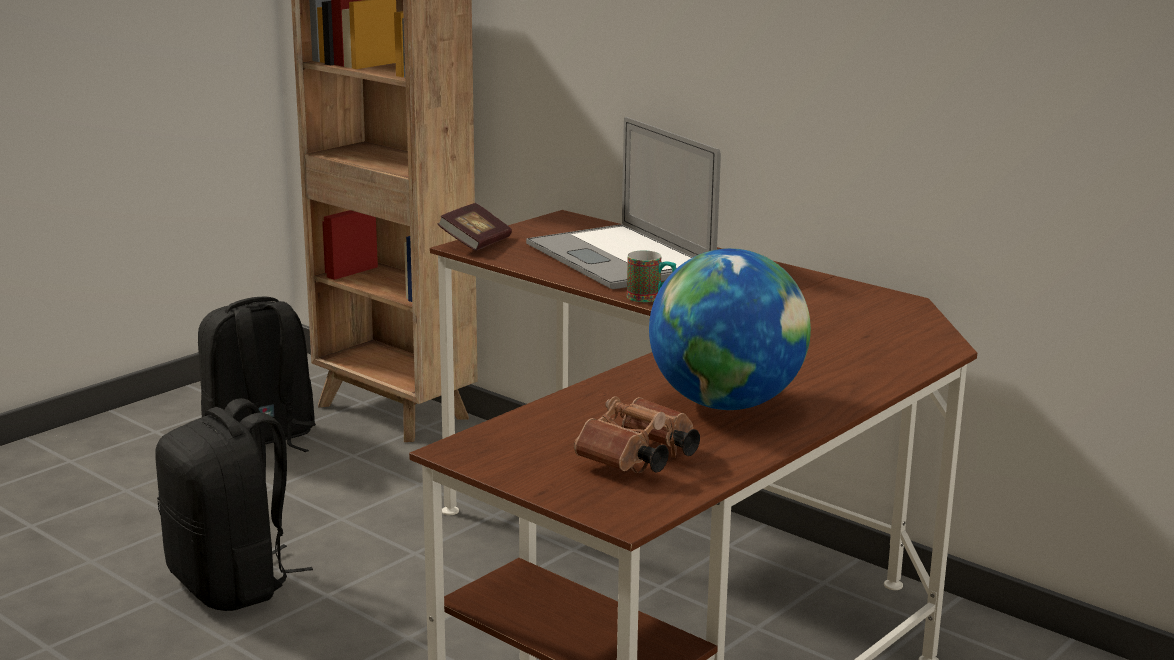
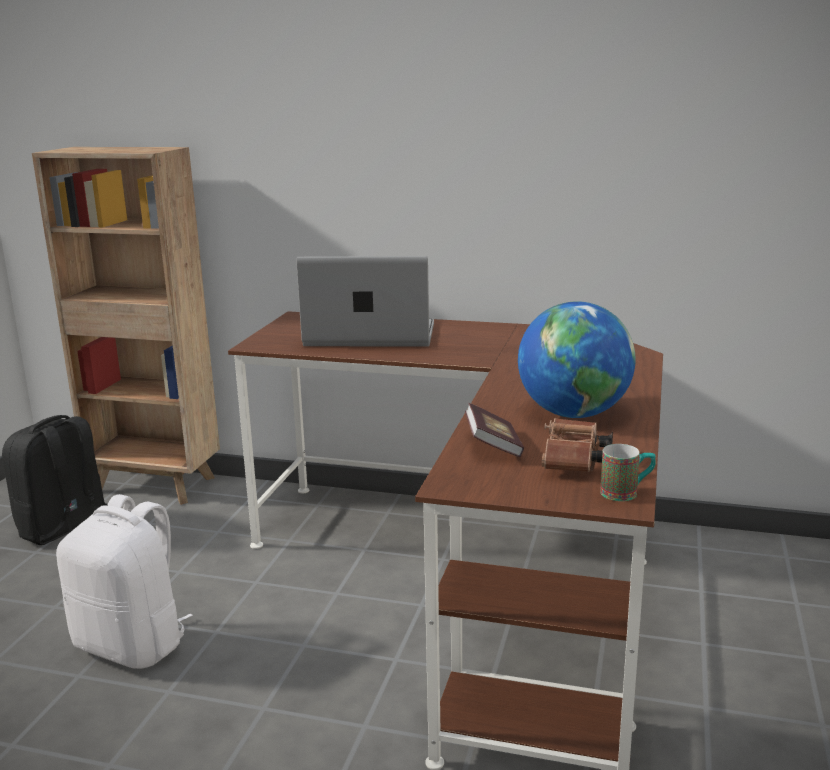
camera: 25 degrees left, 0 degrees up
black backpack [155,398,313,611] -> white backpack [56,494,193,669]
book [437,203,512,251] -> book moved to [465,403,524,457]
laptop [526,117,721,289] -> laptop turned 150 degrees clockwise [296,256,434,347]
mug [627,251,676,302] -> mug moved to [600,444,656,501]

